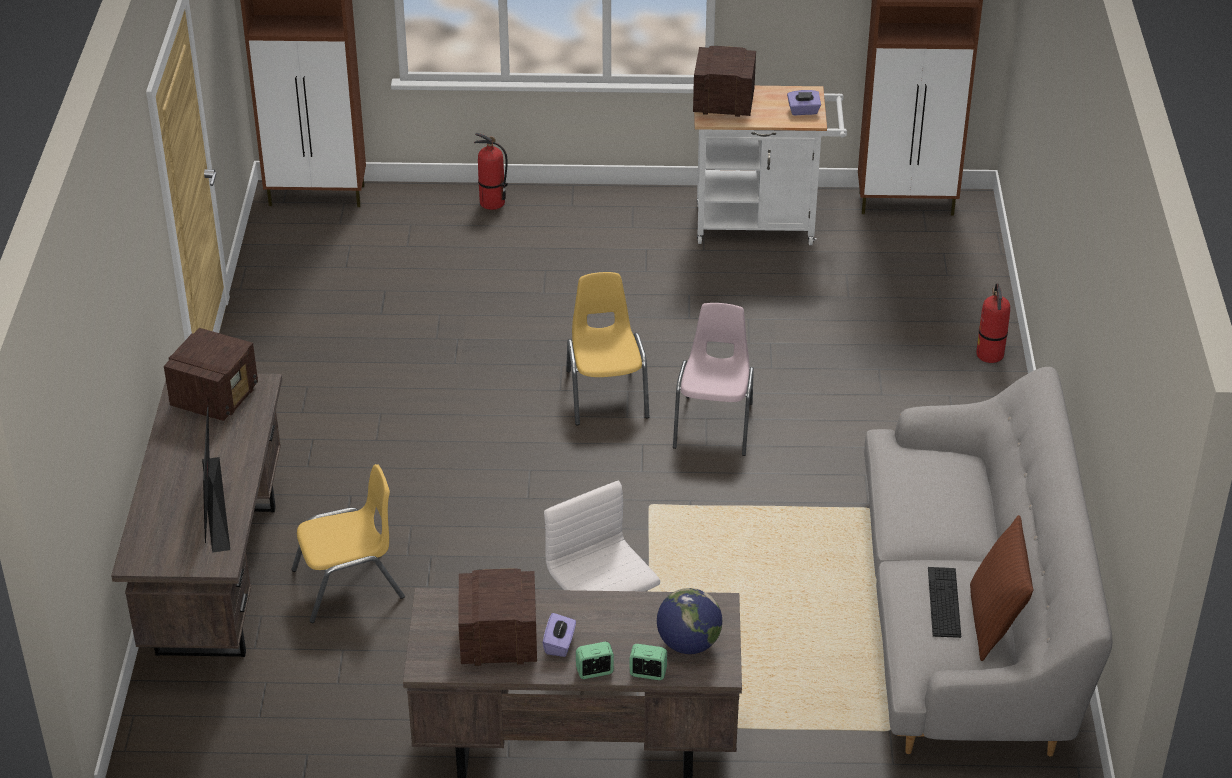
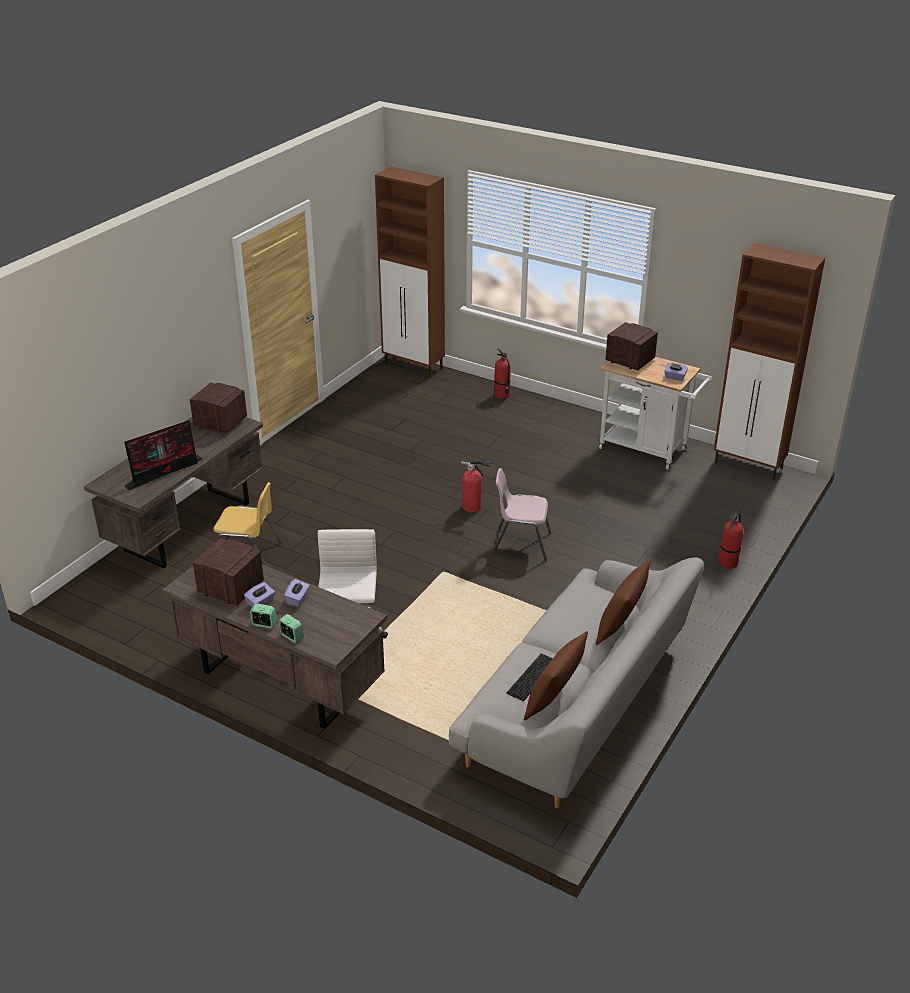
camera: 30 degrees right, 5 degrees down
radio [164,328,258,421] -> radio turned 120 degrees counterclockwise [190,383,247,434]
monitor [202,406,230,553] -> monitor turned 150 degrees counterclockwise [124,420,203,490]
yellow chair [566,272,649,425] -> fire extinguisher [461,460,492,512]
globe [657,588,722,654] -> none
pink chair [673,303,754,456] -> pink chair turned 120 degrees counterclockwise [492,468,551,561]
none -> purple tissue box [284,579,310,607]
none -> brown pillow [596,560,650,645]

